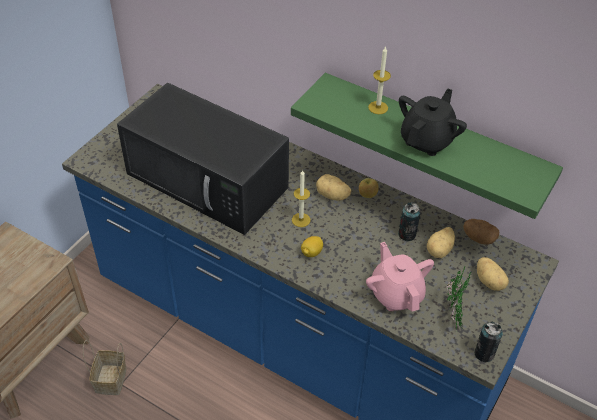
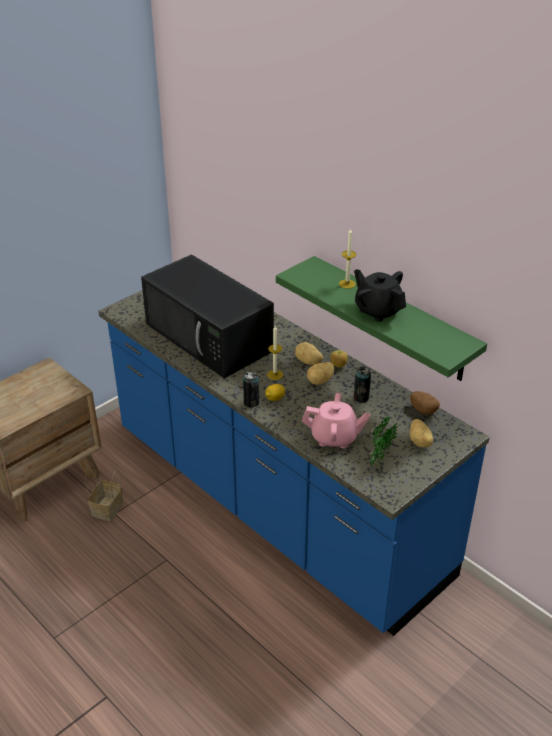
camera: 15 degrees right, 10 degrees down
pink teapot [366,242,434,311] -> pink teapot turned 105 degrees clockwise [302,393,370,449]
black teapot [399,89,467,156] -> black teapot turned 90 degrees counterclockwise [354,269,406,322]
potato [427,227,455,258] -> potato moved to [307,362,334,385]
can [474,321,503,362] -> can moved to [243,372,259,408]

